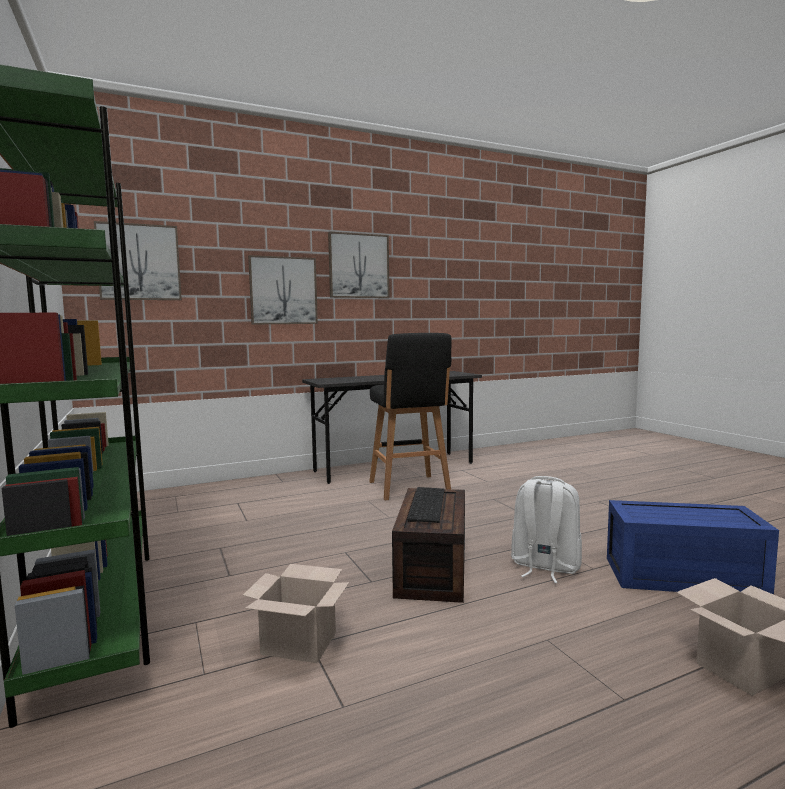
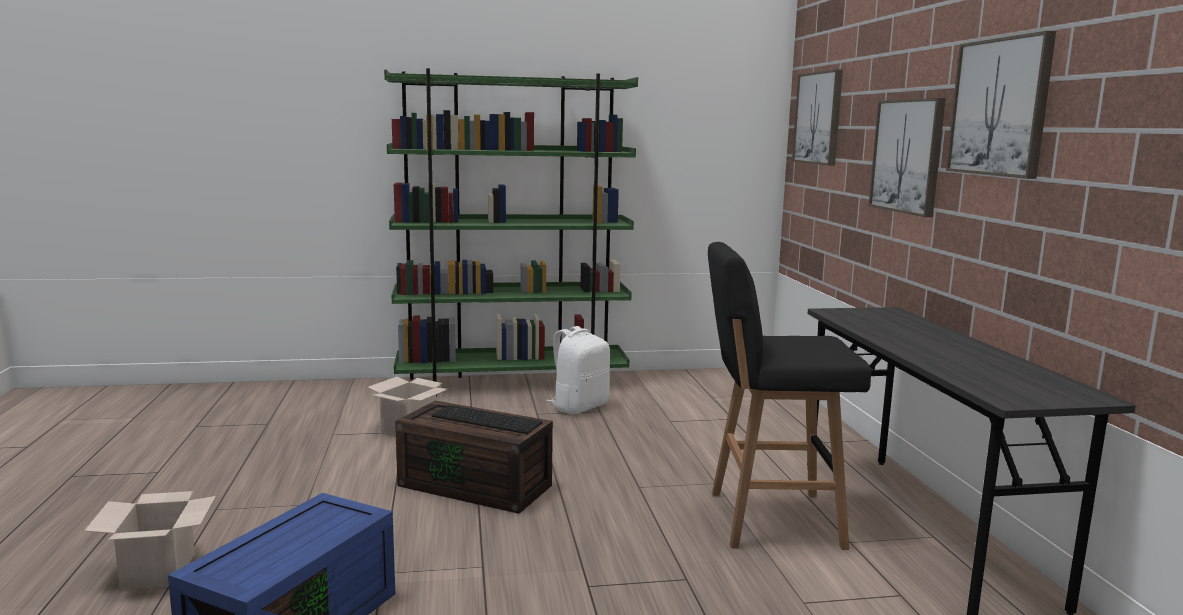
camera: 105 degrees right, 5 degrees up
white backpack [511,476,582,583] -> white backpack moved to [546,326,610,414]

